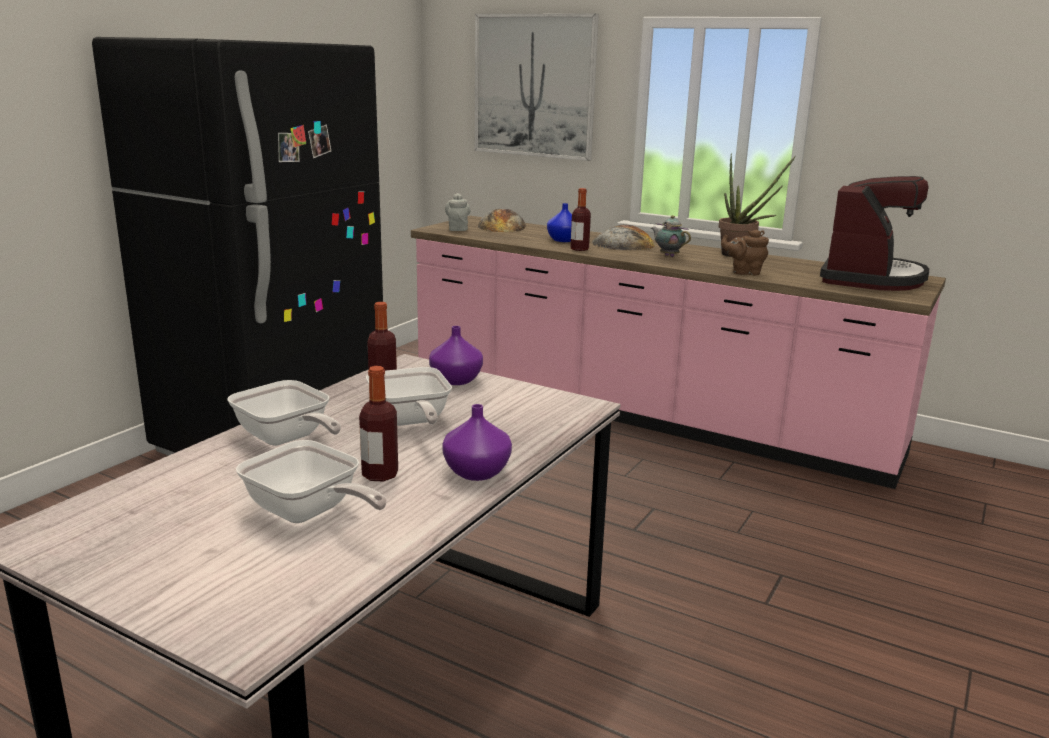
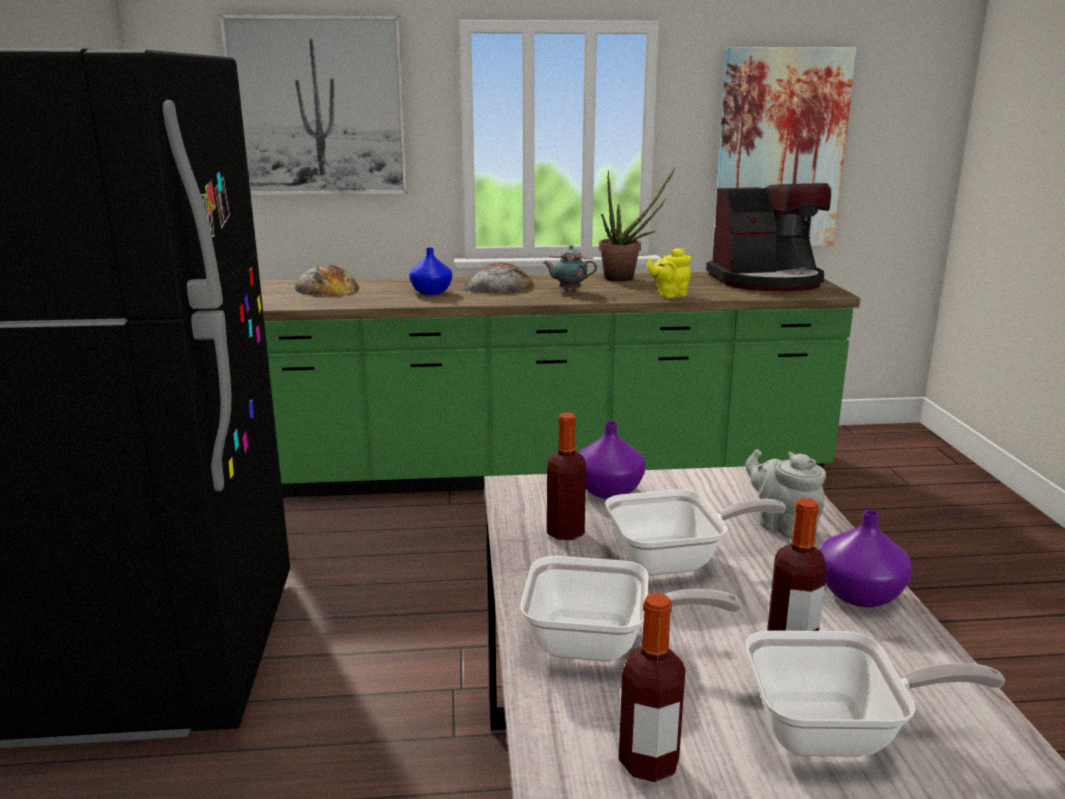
camera: 35 degrees left, 0 degrees up
frying pan [366,367,452,426] -> frying pan turned 45 degrees counterclockwise [605,489,786,576]
pink counter [411,216,946,489] -> green counter [260,272,860,498]
grey teapot [445,193,471,231] -> grey teapot moved to [745,449,826,539]
bottle [571,188,591,251] -> bottle moved to [619,593,685,782]
brown teapot [721,229,769,275] -> yellow teapot [647,248,691,298]
coffee machine [820,176,929,291] -> coffee machine turned 90 degrees clockwise [706,183,831,291]
none -> picture [713,47,857,246]

